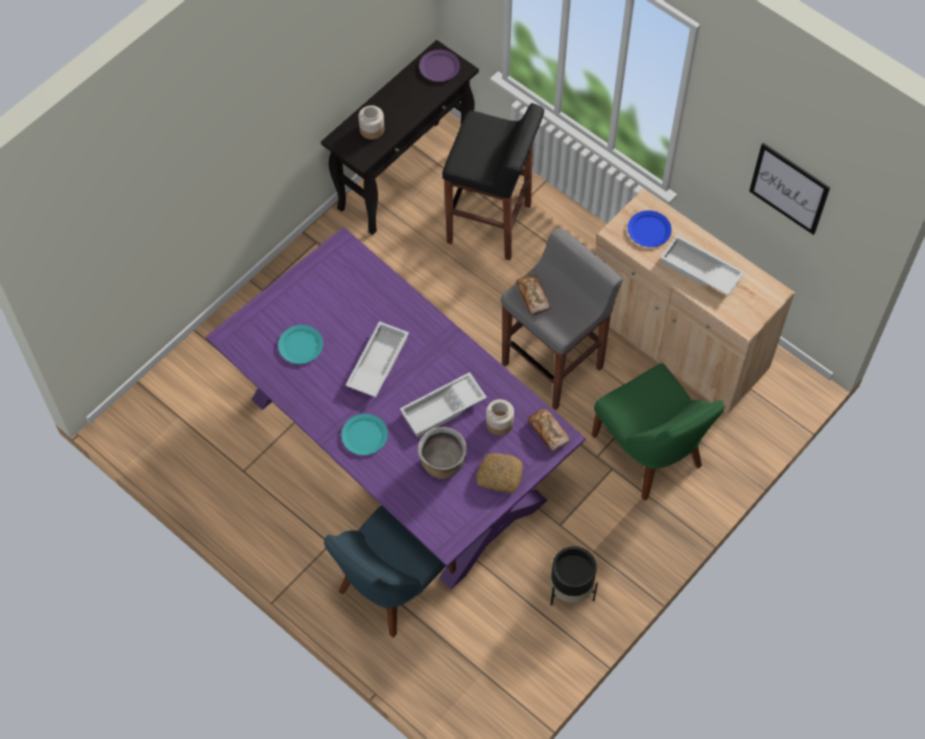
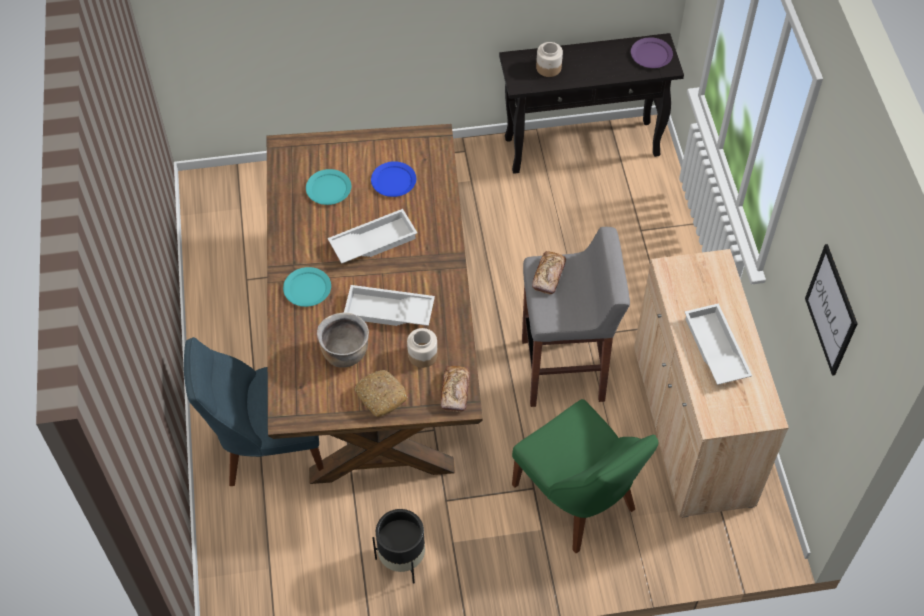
camera: 40 degrees right, 5 degrees down
purple dining table [206,227,586,589] -> brown dining table [267,124,483,484]
black stool [443,103,544,260] -> none
green chair [592,363,724,501] -> green chair turned 45 degrees counterclockwise [512,399,658,553]
blue plate [628,210,672,247] -> blue plate moved to [371,161,416,197]

